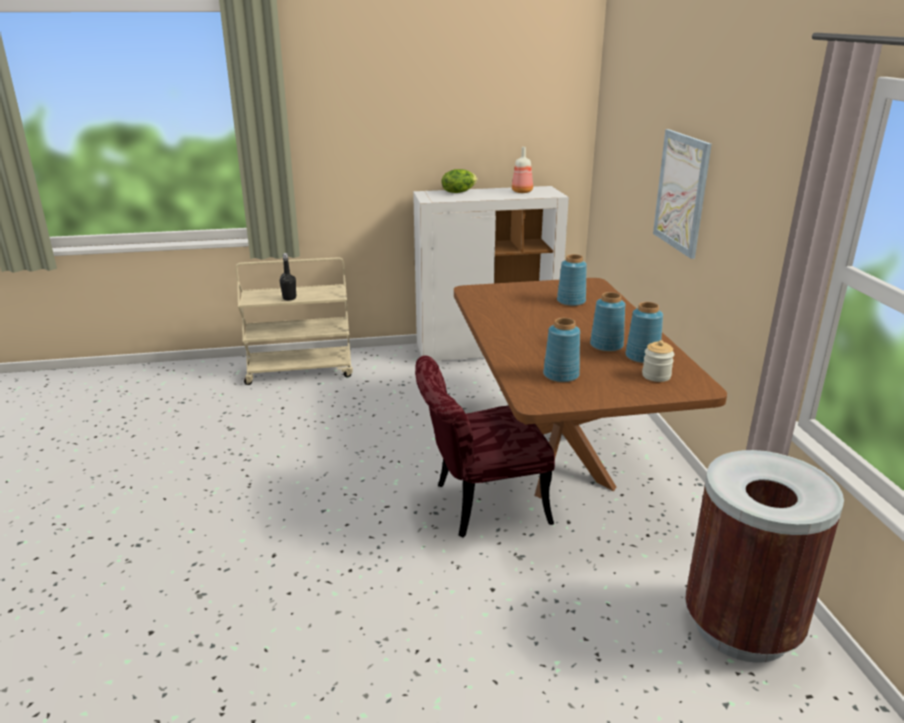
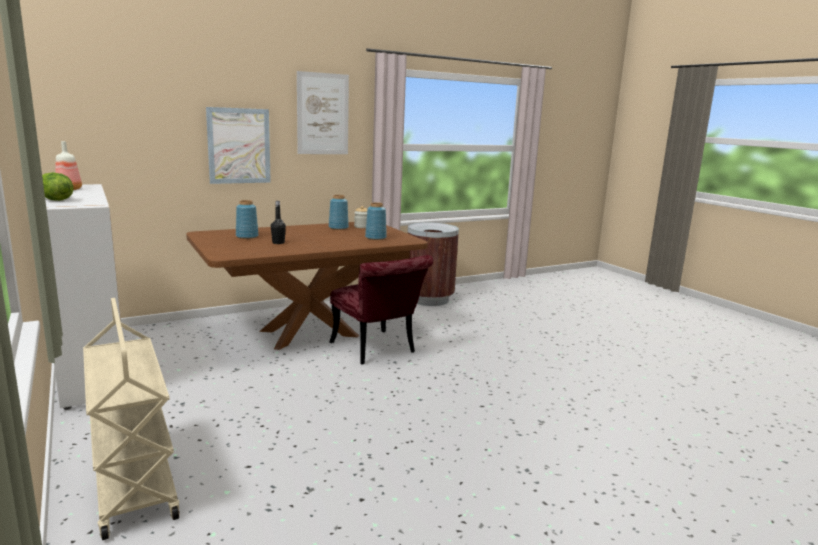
camera: 110 degrees left, 10 degrees down
black bottle [280,253,297,301] -> black bottle moved to [271,201,286,244]
blue vase [590,292,625,352] -> none
none -> picture [297,71,349,154]

